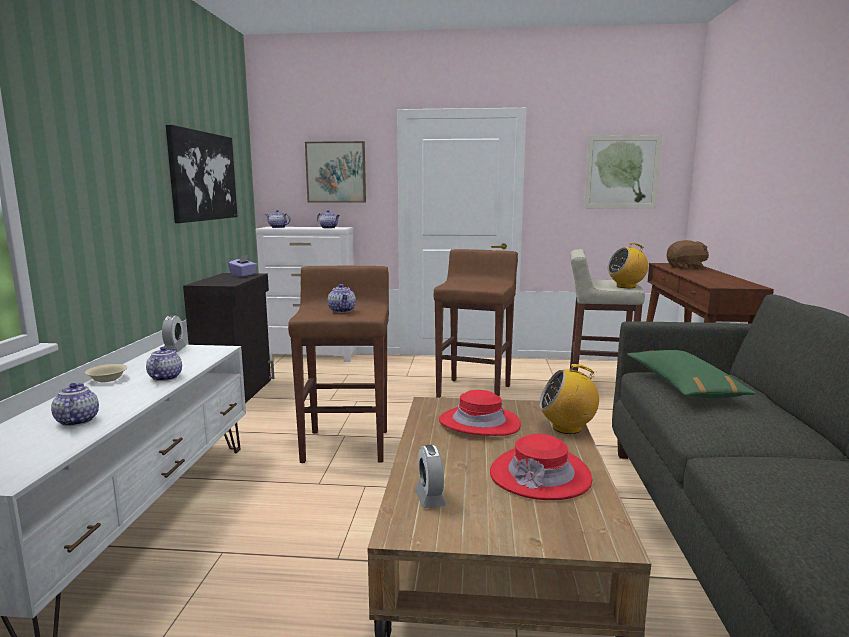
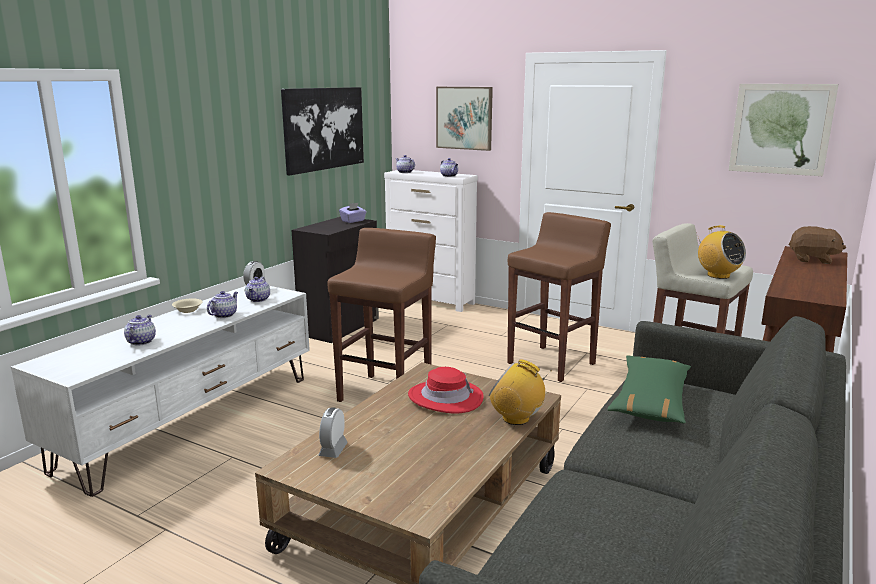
camera: 25 degrees right, 5 degrees up
teapot [328,284,356,313] -> teapot moved to [245,277,270,302]
red hat [490,434,593,500] -> none
radio [608,243,648,288] -> radio turned 135 degrees counterclockwise [697,225,746,279]

